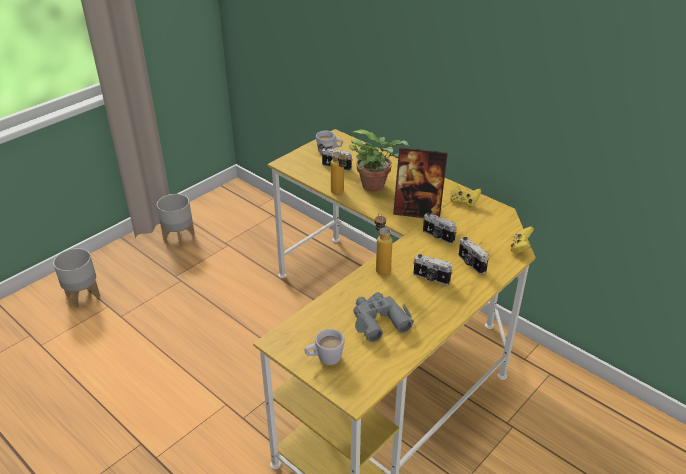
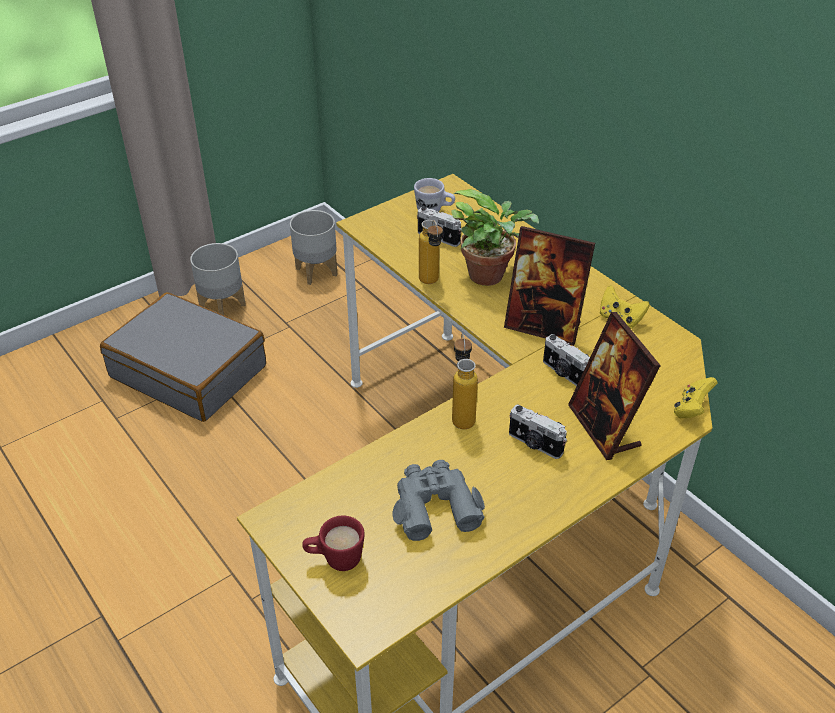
camera: 10 degrees right, 5 degrees up
grey planter [53,248,100,308] -> grey planter moved to [290,210,337,285]
white mug [305,329,345,365] -> red mug [302,516,365,571]
camera [458,237,489,275] -> picture frame [568,312,661,460]
none -> grey suitcase [100,292,266,422]

